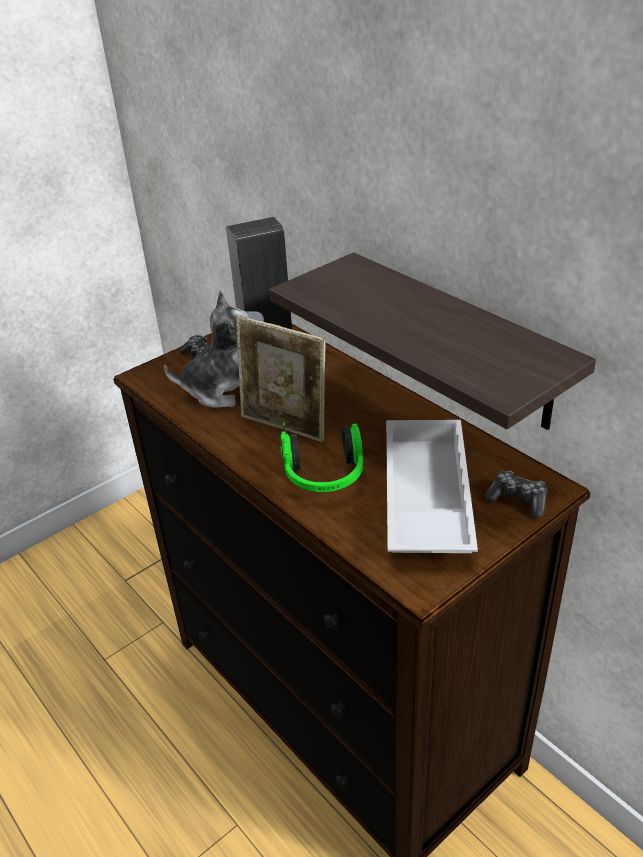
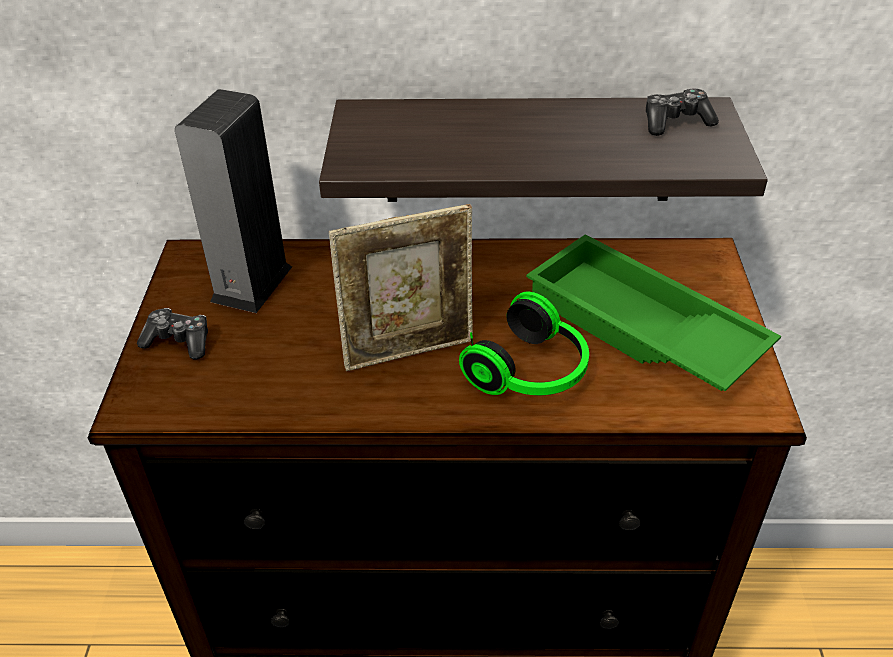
camera: 50 degrees left, 5 degrees up
plush toy [164,290,264,408] -> none
white tray [386,420,478,553] -> green tray [526,234,781,391]
game controller [485,471,547,518] -> game controller moved to [646,89,719,136]

